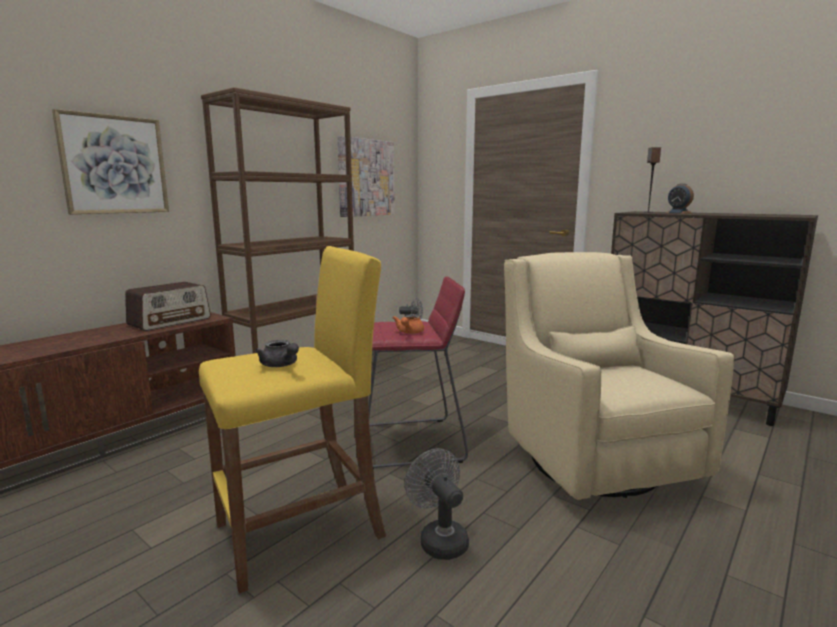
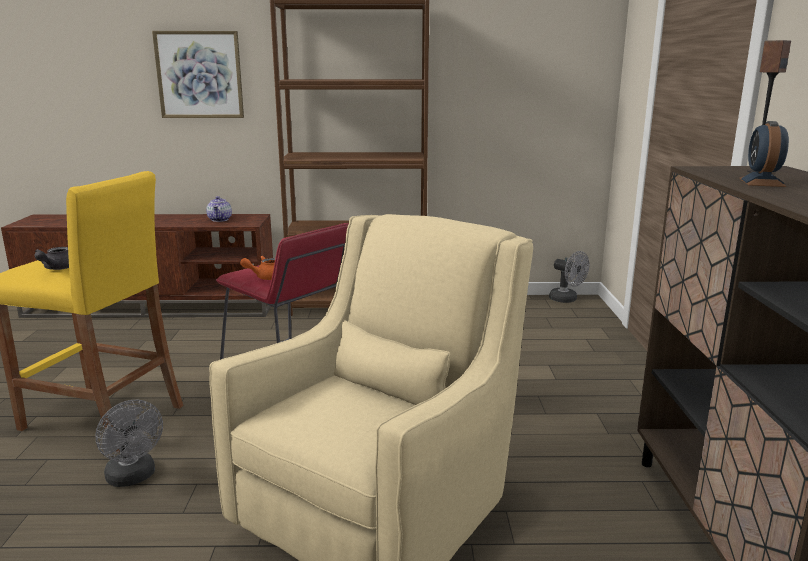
camera: 50 degrees right, 5 degrees up
radio [125,282,211,331] -> teapot [206,196,232,222]
picture [337,136,395,217] -> none
grey fan [405,449,469,560] -> grey fan turned 120 degrees clockwise [95,400,163,487]

